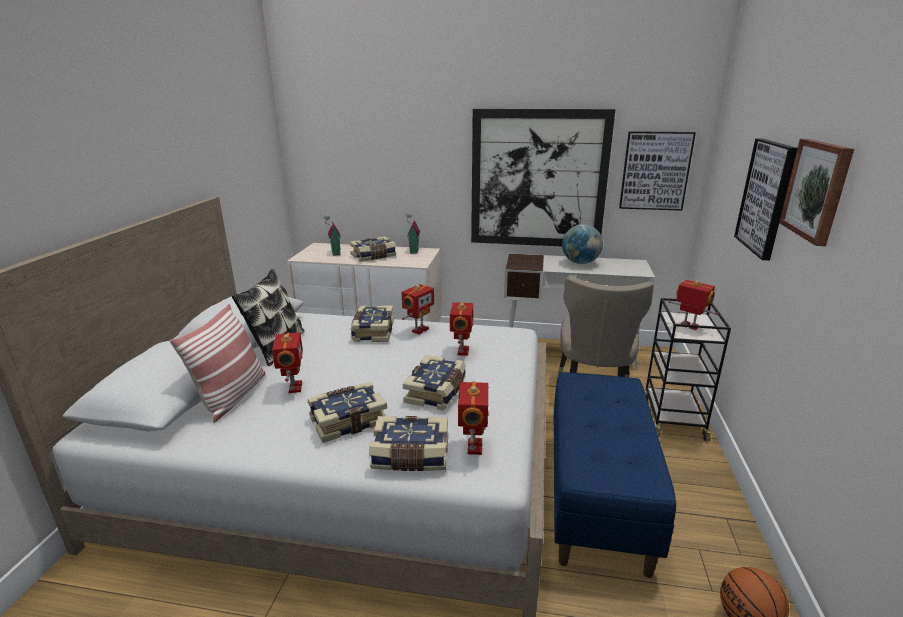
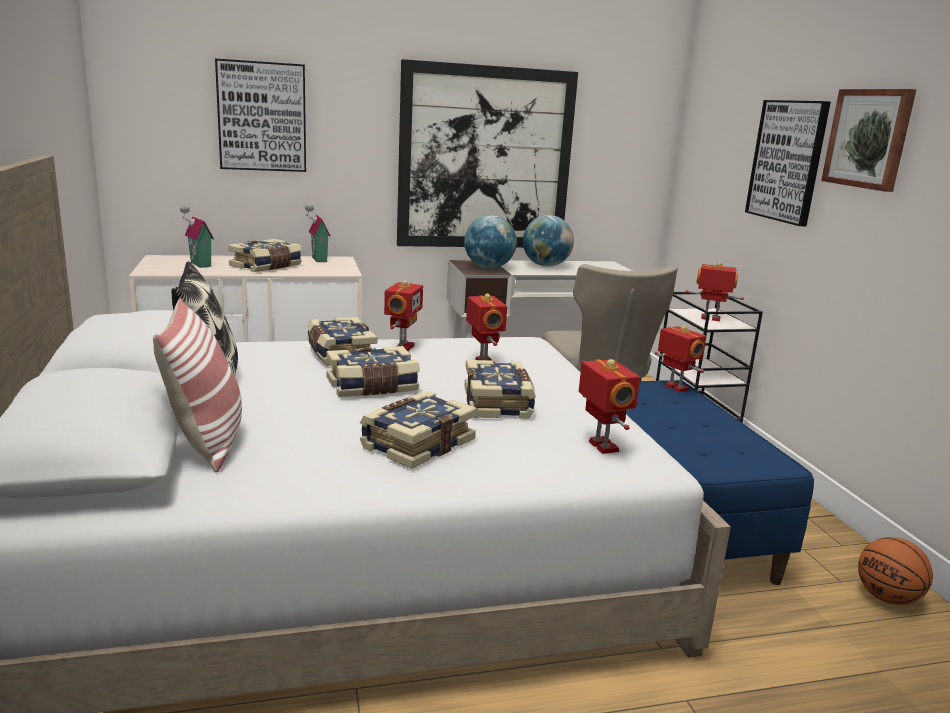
camera: 25 degrees left, 5 degrees down
toy robot [272,332,303,393] -> toy robot moved to [655,326,706,392]
book [369,416,448,471] -> book moved to [326,346,420,397]
picture [619,131,696,211] -> picture moved to [215,58,306,172]
none -> globe [464,215,517,268]

